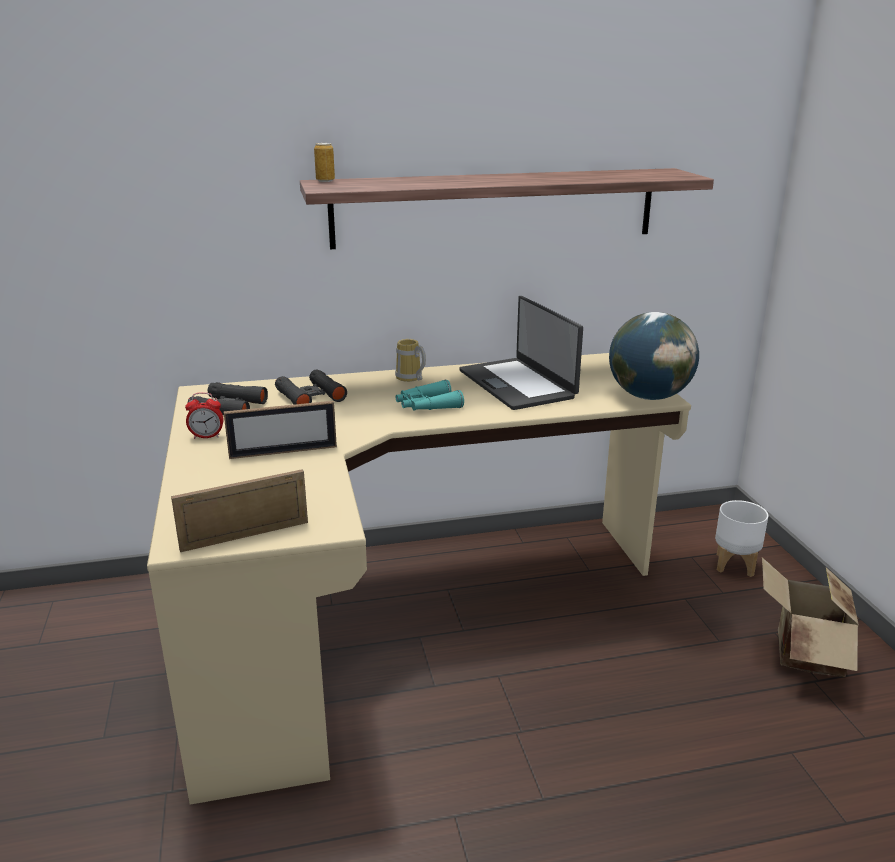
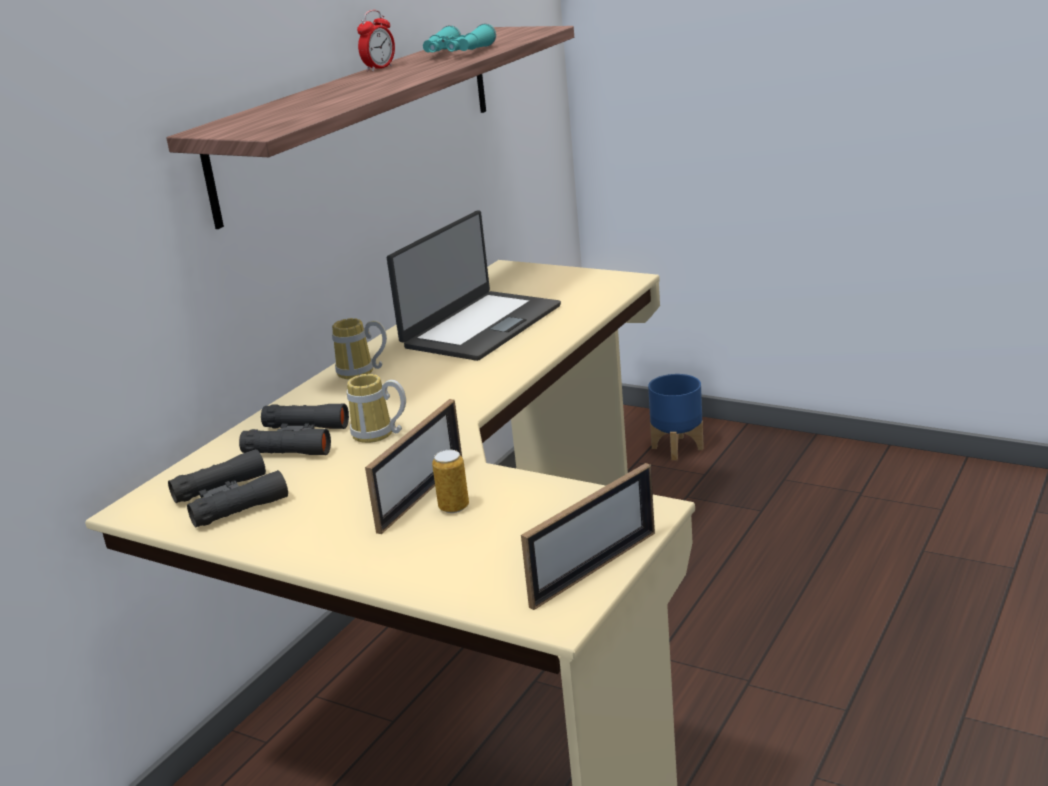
camera: 45 degrees left, 0 degrees up
picture frame [171,469,308,552] -> picture frame turned 150 degrees counterclockwise [521,463,655,610]
alarm clock [185,392,224,439] -> alarm clock moved to [357,10,395,72]
can [314,143,335,182] -> can moved to [432,450,469,513]
turquoise binoculars [396,380,464,411] -> turquoise binoculars moved to [423,24,496,53]
laptop [459,296,583,410] -> laptop turned 75 degrees counterclockwise [387,211,561,361]
globe [609,312,699,400] -> none
white planter [715,500,769,577] -> blue planter [648,374,704,460]
cardboard box [762,558,859,677] -> none
none -> mug [347,374,406,443]

